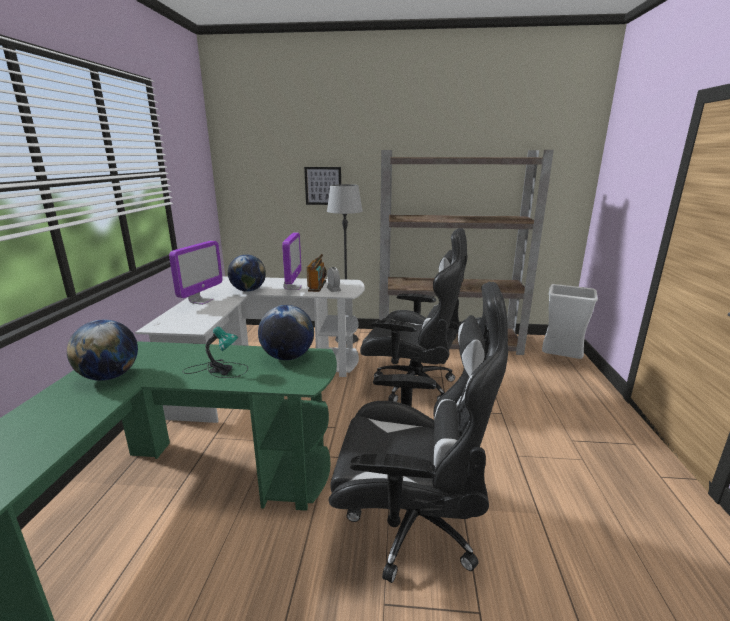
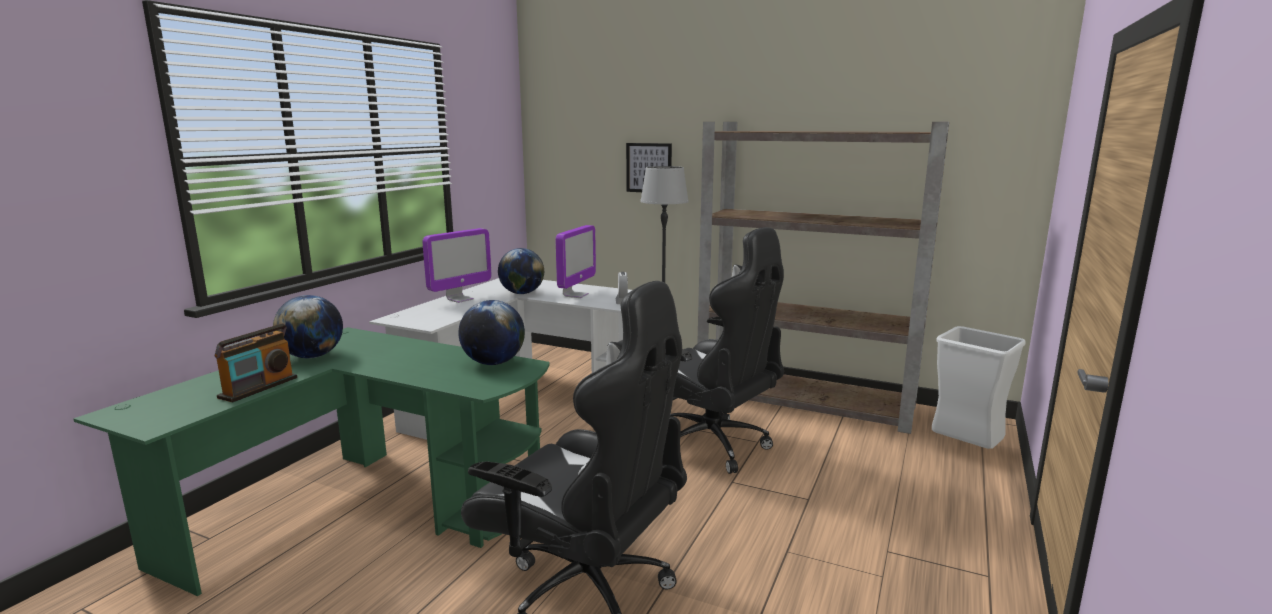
camera: 20 degrees right, 5 degrees down
table lamp [182,327,248,378] -> none
radio [306,254,326,292] -> radio moved to [214,324,297,403]

